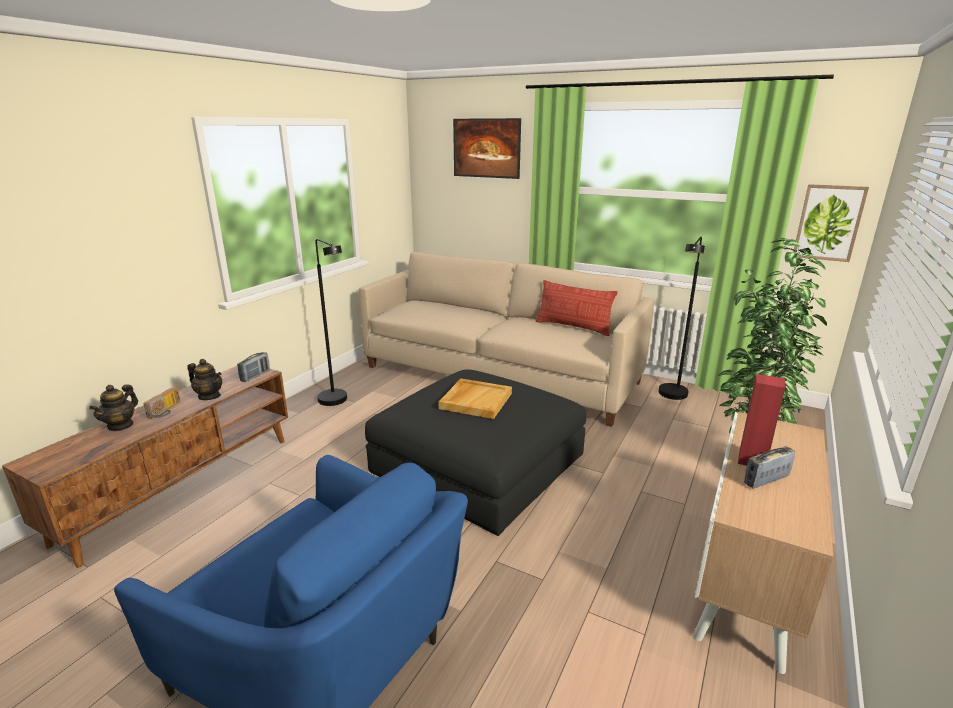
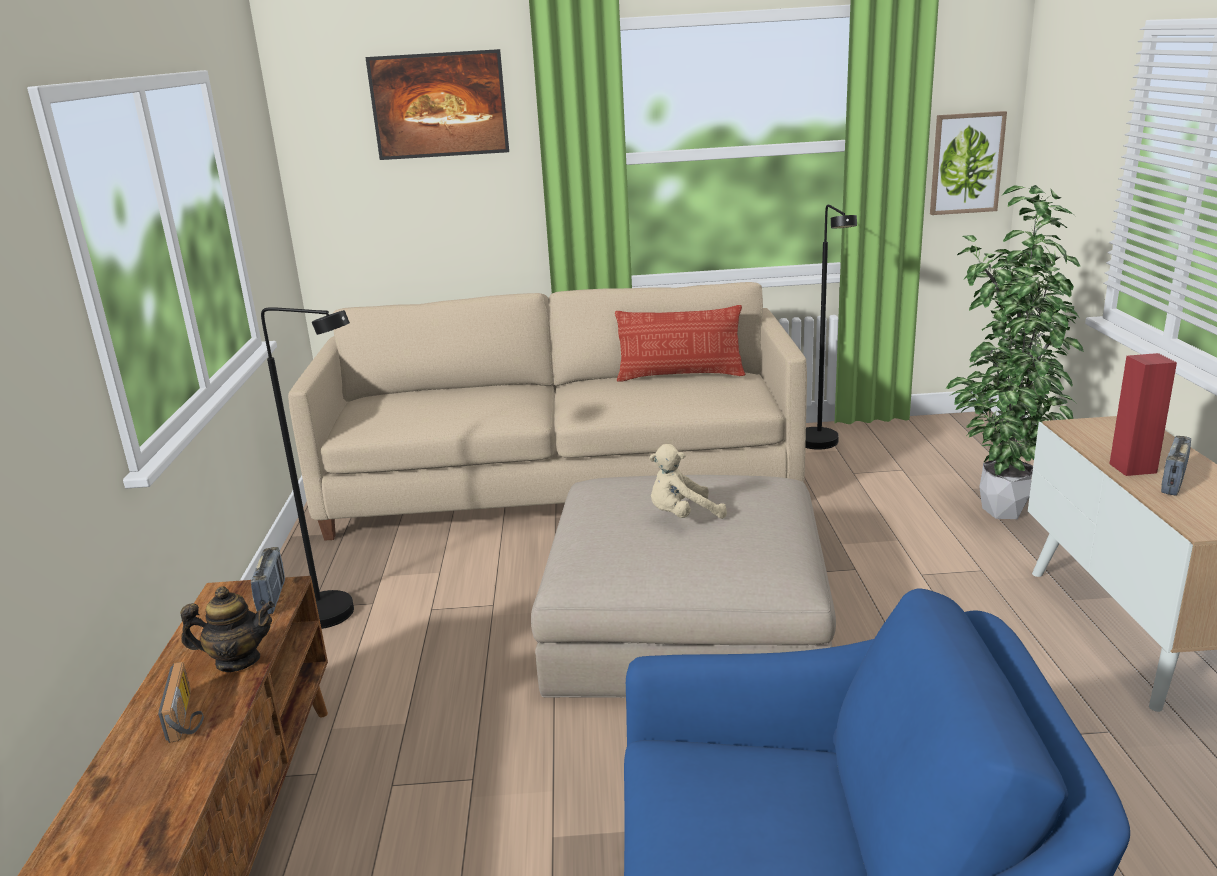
camera: 30 degrees left, 0 degrees up
teapot [89,384,138,431] -> none
black ottoman [365,370,586,536] -> beige ottoman [531,475,836,698]
beige tray [439,379,512,419] -> beige plush toy [649,444,727,519]

